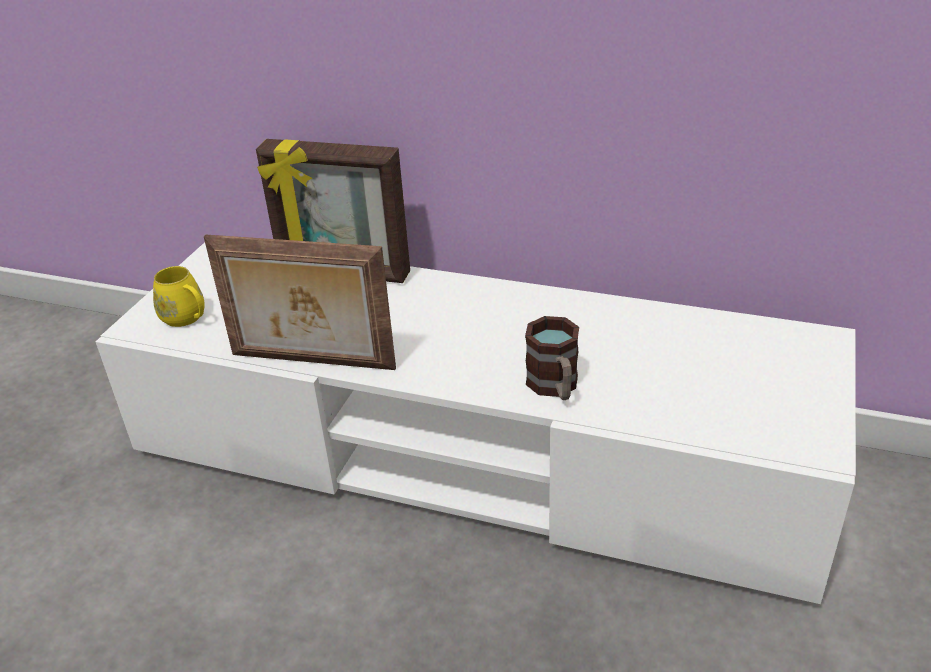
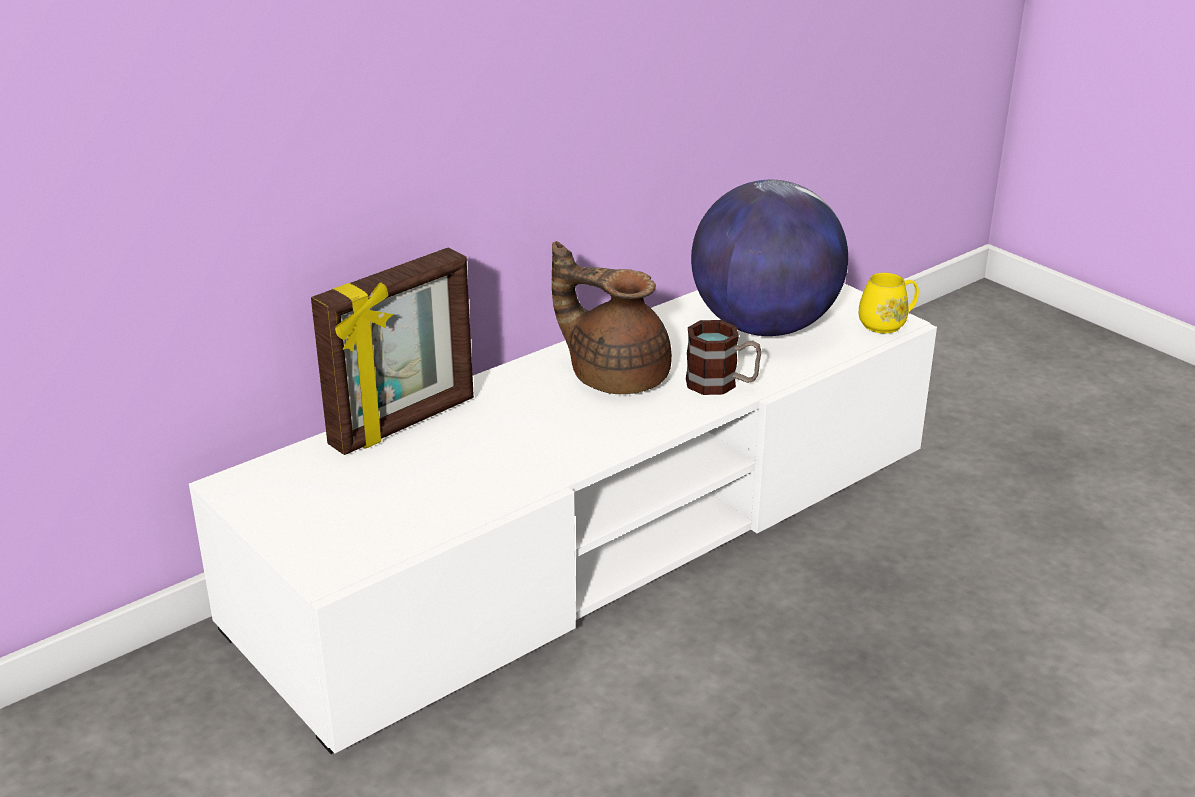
camera: 60 degrees left, 5 degrees down
yellow mug [153,266,205,327] -> yellow mug moved to [859,272,919,333]
picture frame [204,234,396,370] -> none
none -> brown teapot [552,241,672,394]
none -> globe [691,180,848,336]

